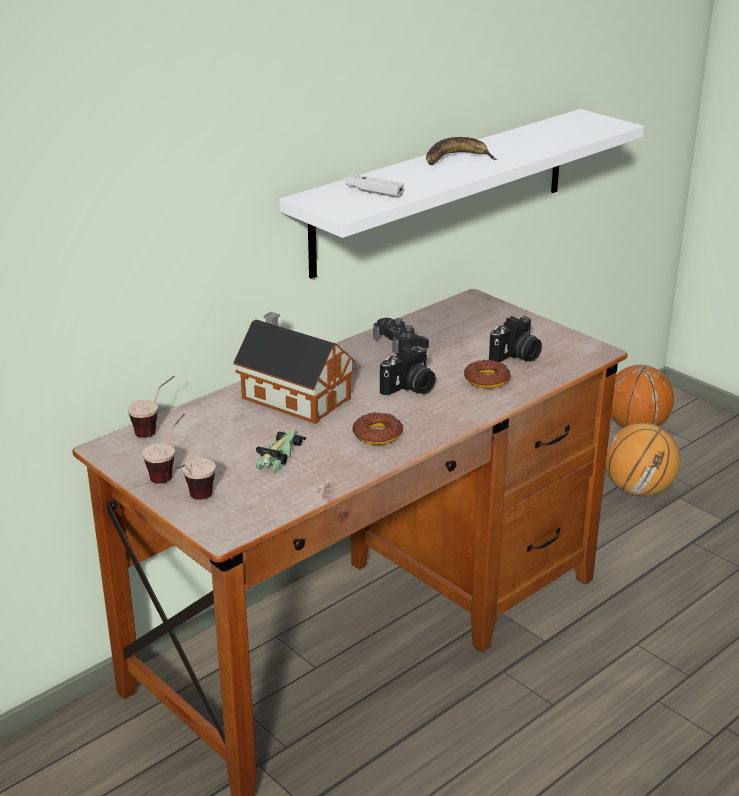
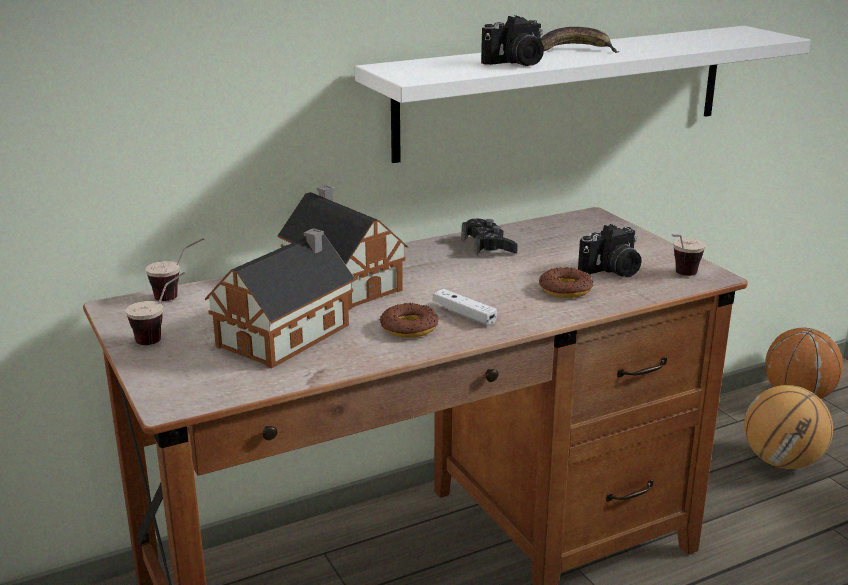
camera: 15 degrees right, 5 degrees down
cup [173,458,216,500] -> cup moved to [671,235,706,276]
toy car [256,429,306,473] -> toy house [205,228,356,368]
white game controller [345,174,404,198] -> white game controller moved to [433,289,497,326]
camera [380,346,436,395] -> camera moved to [481,15,544,66]

